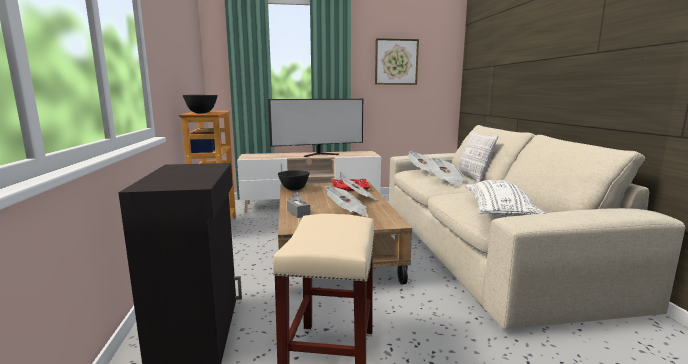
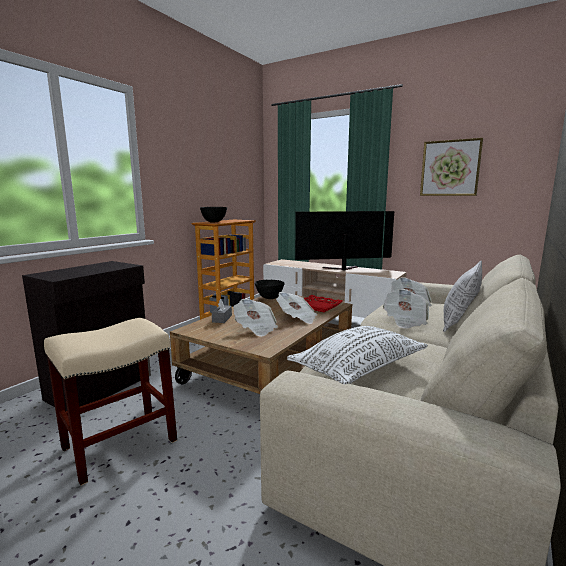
camera: 40 degrees right, 0 degrees up
television [268,99,363,157] -> television turned 150 degrees clockwise [295,211,394,270]

